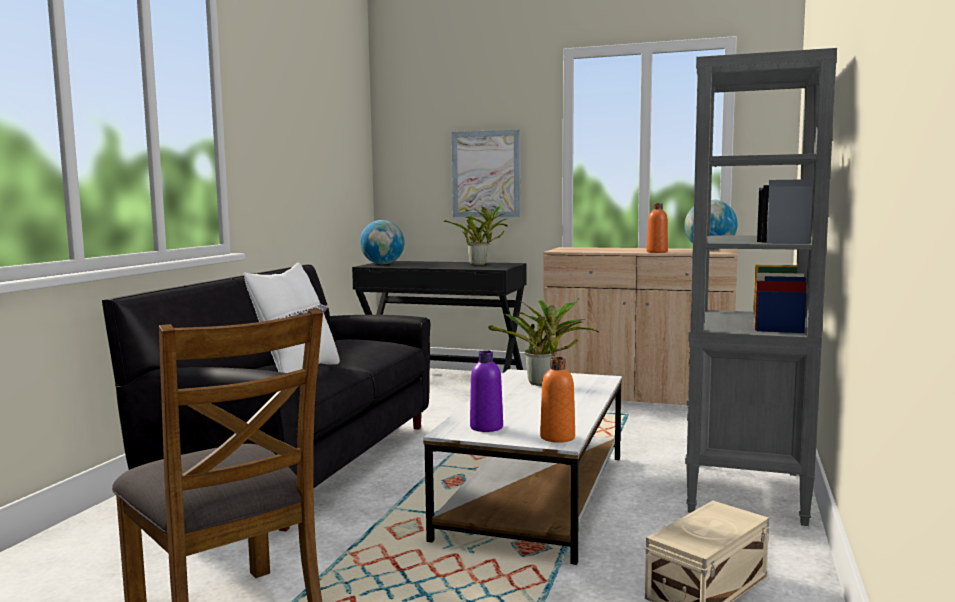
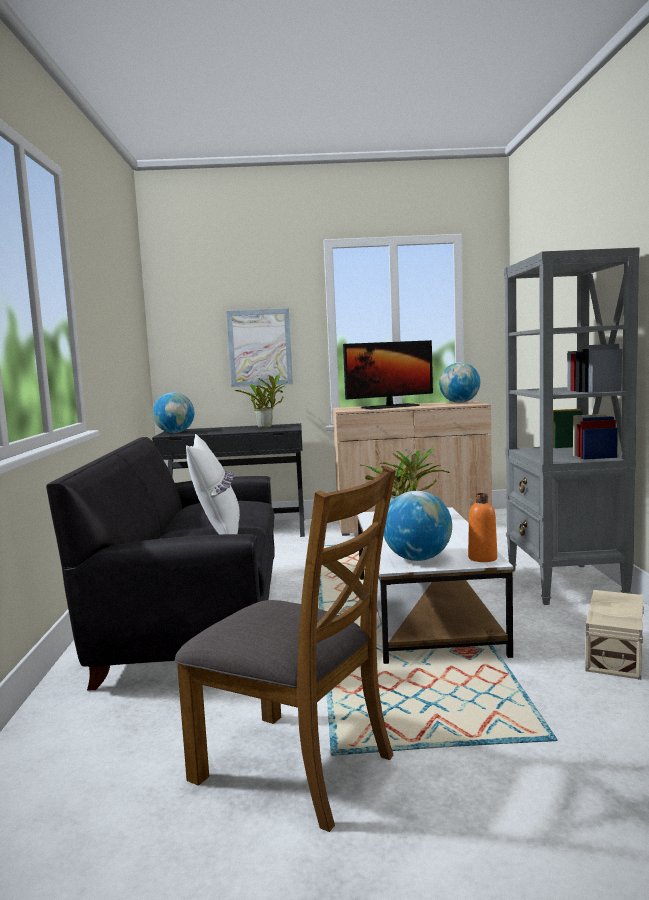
camera: 20 degrees left, 0 degrees up
purple bottle [470,350,503,432] -> globe [383,491,452,561]
orange bottle [646,203,668,253] -> none
none -> monitor [343,340,433,410]

